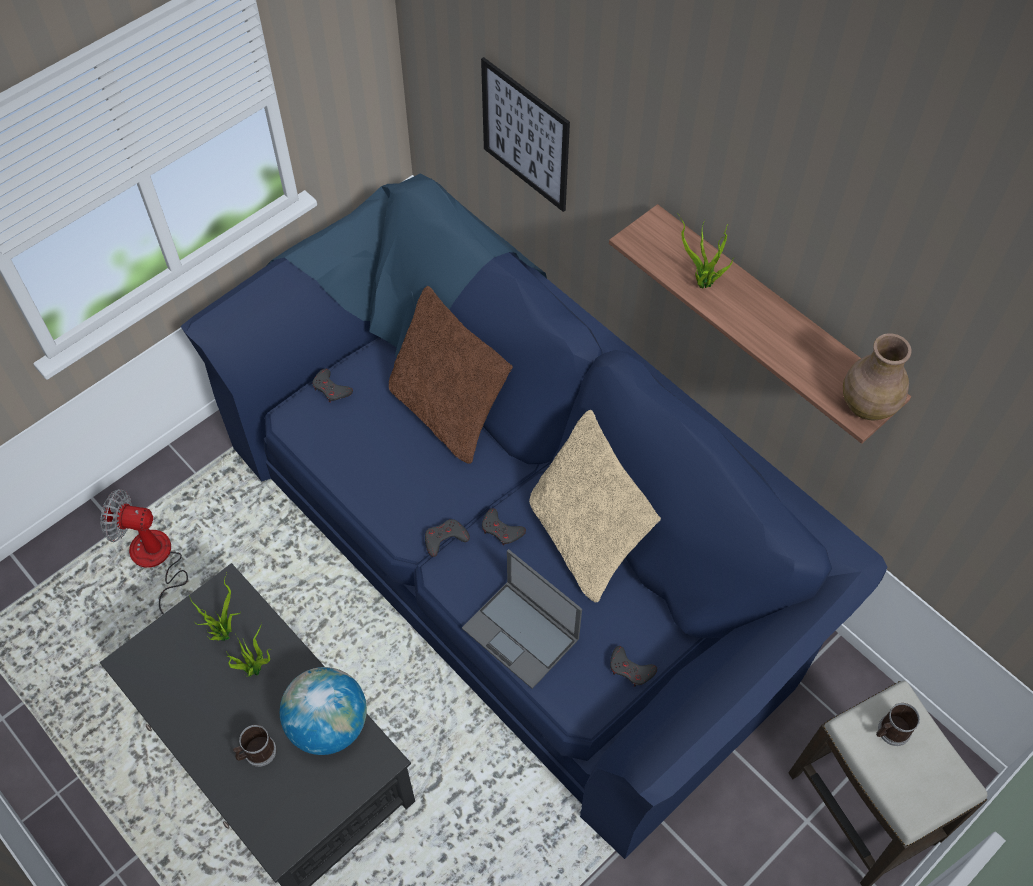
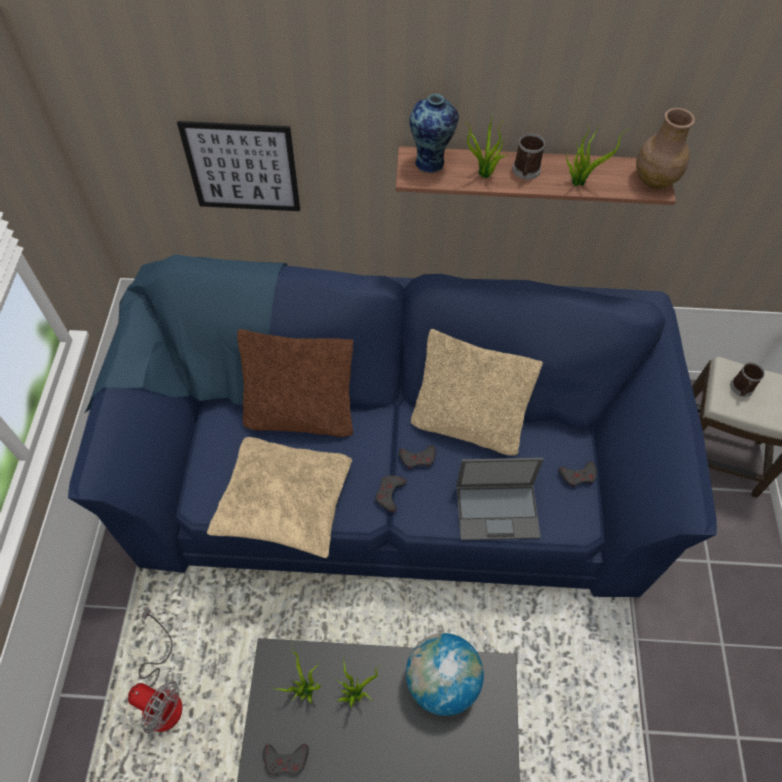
camera: 45 degrees left, 0 degrees up
fan [100,489,188,614] -> fan turned 120 degrees counterclockwise [128,607,183,734]
mug [233,725,276,767] -> mug moved to [512,134,545,179]
grey game controller [313,369,353,402] -> grey game controller moved to [263,744,309,775]
none -> beige pillow [207,437,352,558]
none -> vase [409,94,459,174]
none -> potted plant [566,123,630,187]

